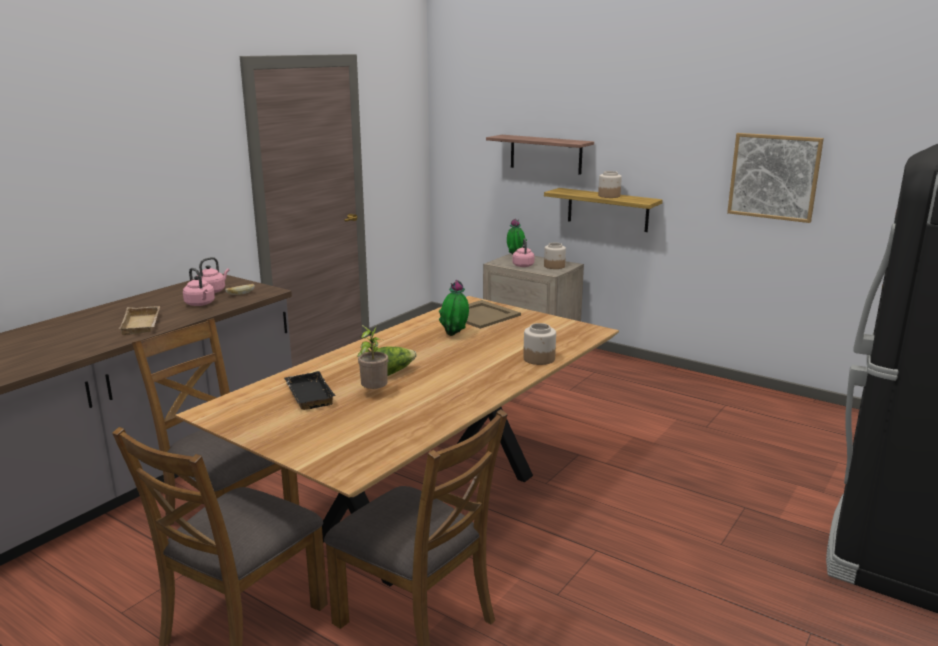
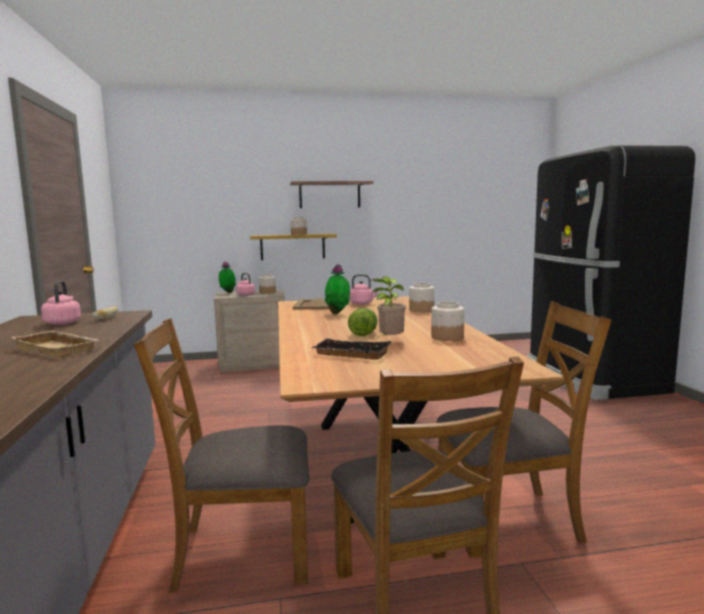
camera: 45 degrees left, 10 degrees down
pink kettle [183,268,215,306] -> pink kettle moved to [350,274,378,305]
shelf [486,135,594,175] -> shelf moved to [290,181,374,208]
picture [727,133,824,223] -> none
none -> jar [431,301,464,341]

